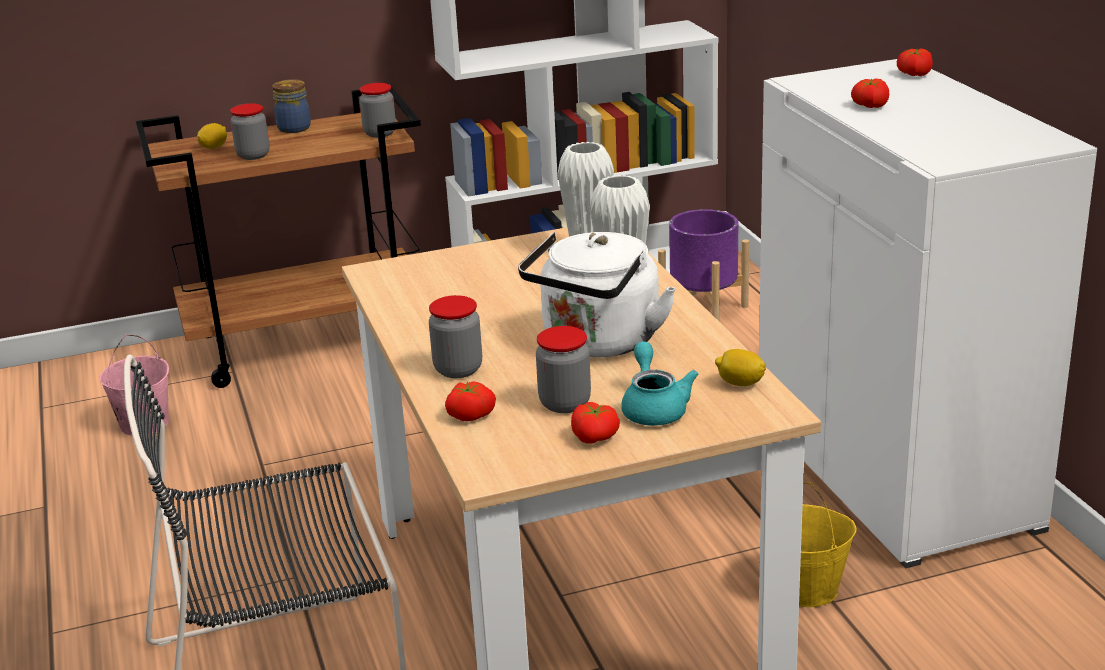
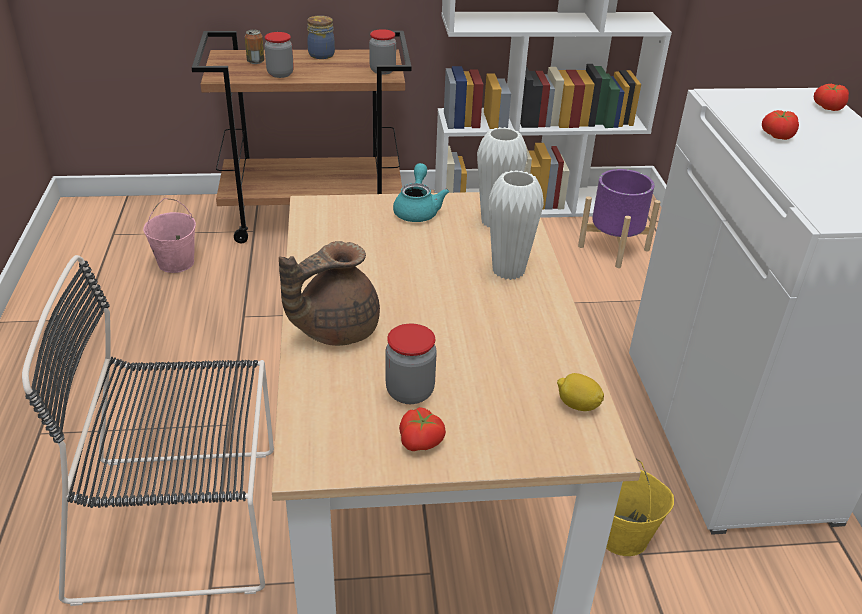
camera: 10 degrees right, 10 degrees up
lemon [197,123,227,149] -> can [245,30,264,64]
jar [429,295,482,378] -> brown teapot [279,241,380,346]
tomato [445,381,496,421] -> none
white kettle [518,232,676,357] -> none
turquoise teapot [621,342,699,426] -> turquoise teapot moved to [393,163,449,222]

